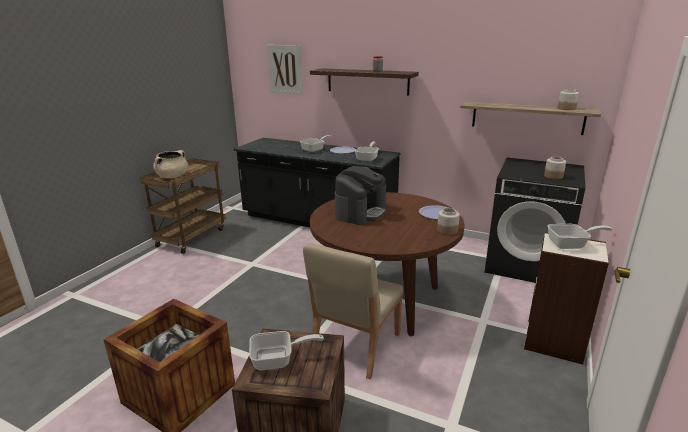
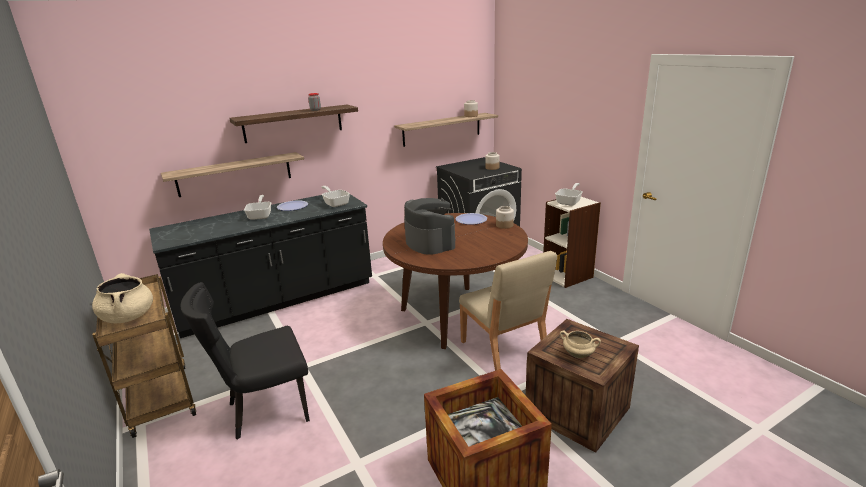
camera: 55 degrees left, 0 degrees up
frying pan [249,331,324,370] -> beige cooking pot [560,330,601,358]
picture [267,45,303,95] -> none
none -> shelf [161,152,304,197]
none -> black chair [180,282,310,440]

